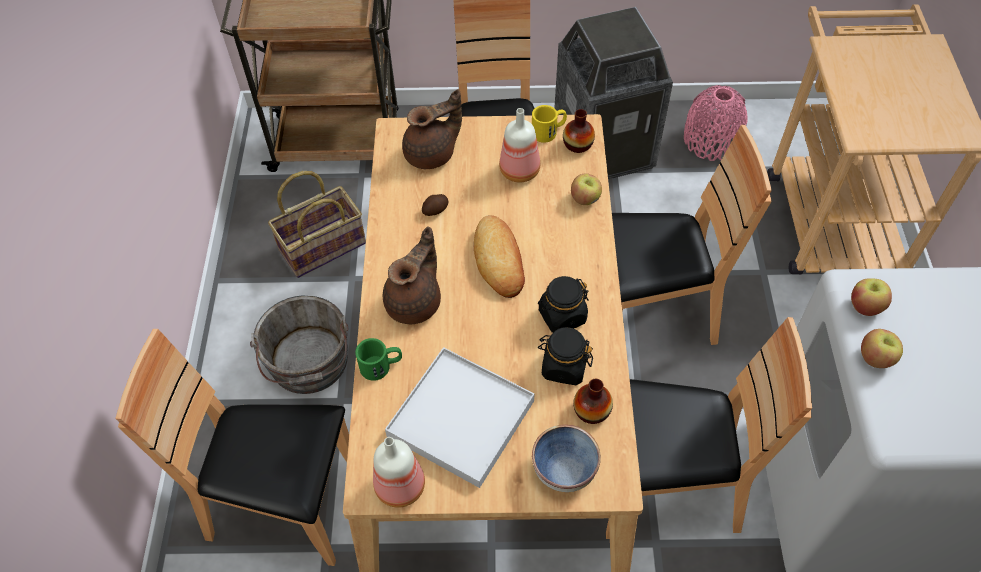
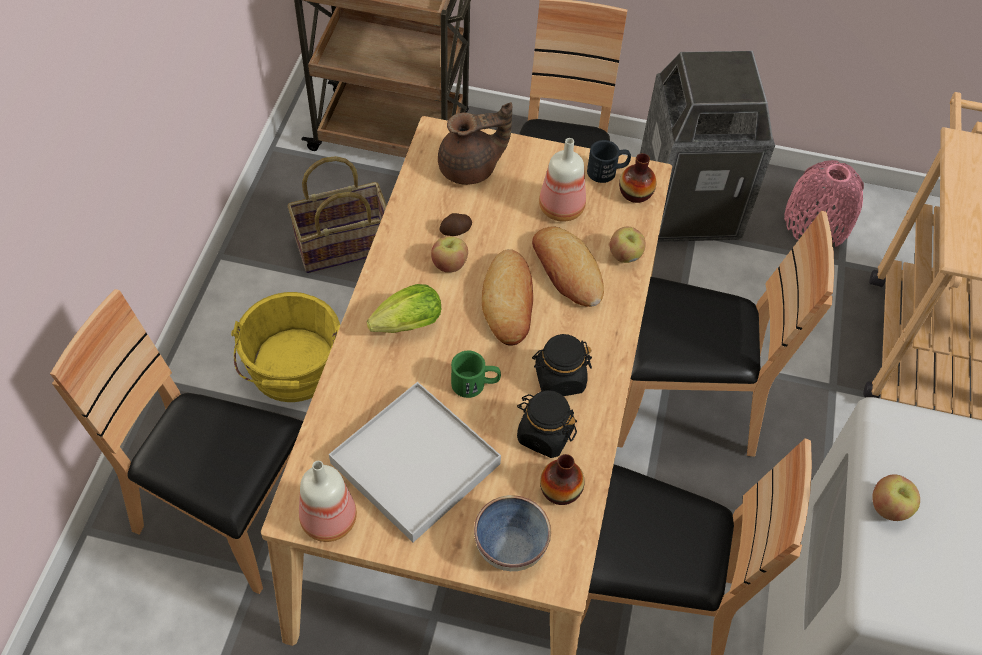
camera: 10 degrees right, 0 degrees up
grey bucket [250,295,348,394] -> yellow bucket [231,292,340,402]
green mug [355,338,402,381] -> green mug moved to [451,351,501,398]
brown teapot [383,226,441,324] -> lettuce [367,284,441,333]
yellow mug [532,105,567,143] -> black mug [587,140,631,183]
apple [851,278,892,316] -> apple moved to [431,236,468,273]
none -> bread [532,226,604,307]

